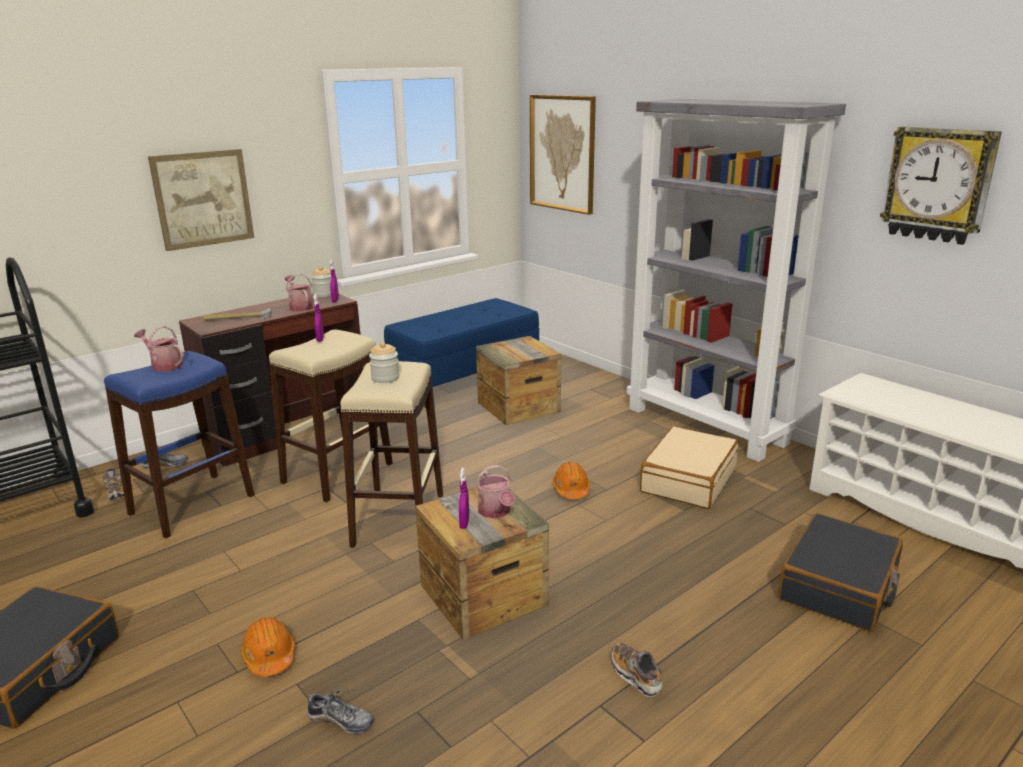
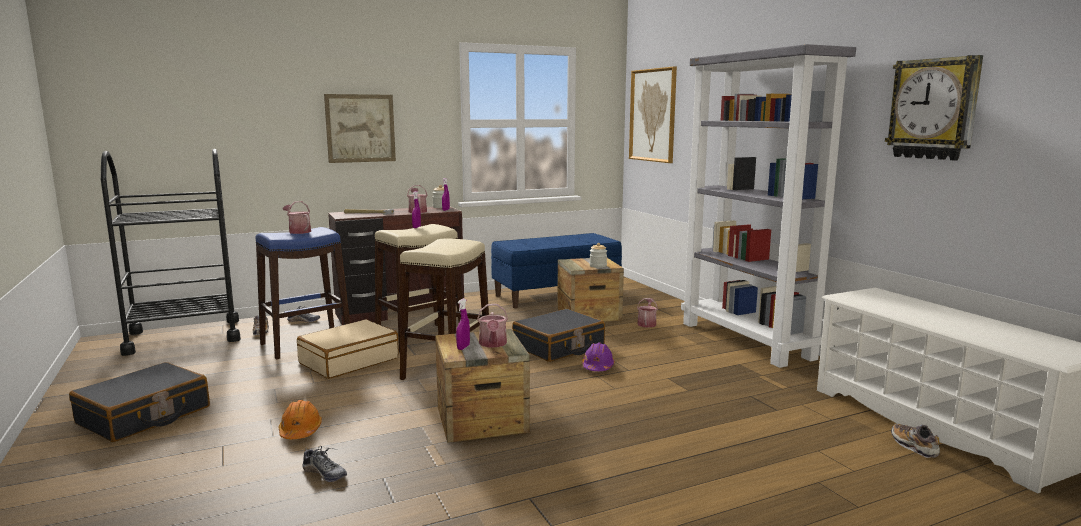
camera: 15 degrees right, 10 degrees down
jar [369,342,400,383] -> jar moved to [590,243,607,268]
orange hard hat [553,462,590,499] -> purple hard hat [582,342,615,371]
shoe [611,643,663,697] -> shoe moved to [891,423,940,458]
beige suitcase [640,426,738,509] -> beige suitcase moved to [297,319,399,379]
black suitcase [778,513,903,632] -> black suitcase moved to [512,309,605,362]
none -> watering can [637,298,658,328]

